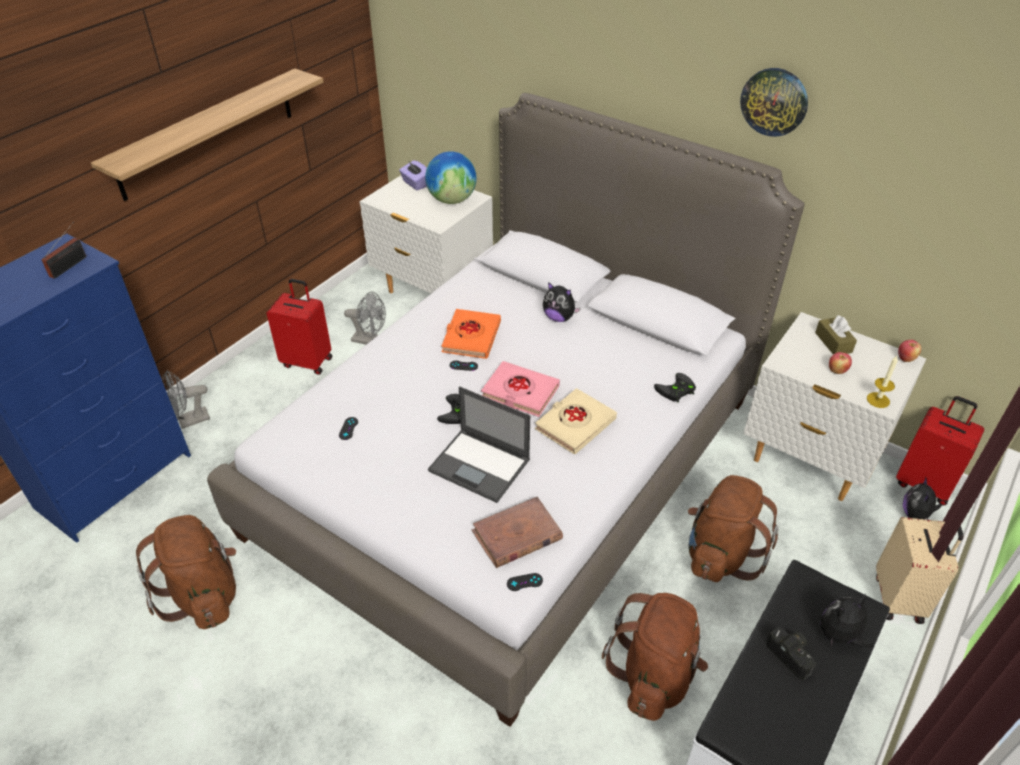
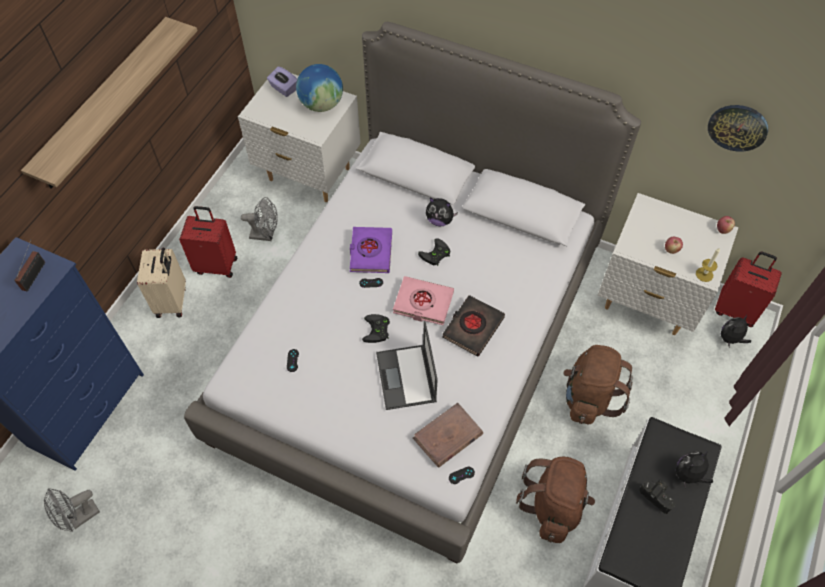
camera: 10 degrees left, 15 degrees up
brown backpack [136,515,236,629] -> none
grey fan [161,371,210,429] -> grey fan moved to [44,488,100,532]
laptop [428,386,530,503] -> laptop turned 60 degrees clockwise [376,321,438,410]
orange book [441,309,501,359] -> purple book [350,227,392,273]
beige book [535,388,617,455] -> black book [442,295,505,357]
black game controller [654,373,696,402] -> black game controller moved to [418,238,451,266]
wall clock [740,68,808,137] -> wall clock moved to [708,105,768,152]
brown tissue box [815,315,857,354] -> none
beige suitcase [876,517,963,624] -> beige suitcase moved to [137,247,186,318]
plush toy [903,477,942,520] -> plush toy turned 45 degrees clockwise [721,315,751,347]

